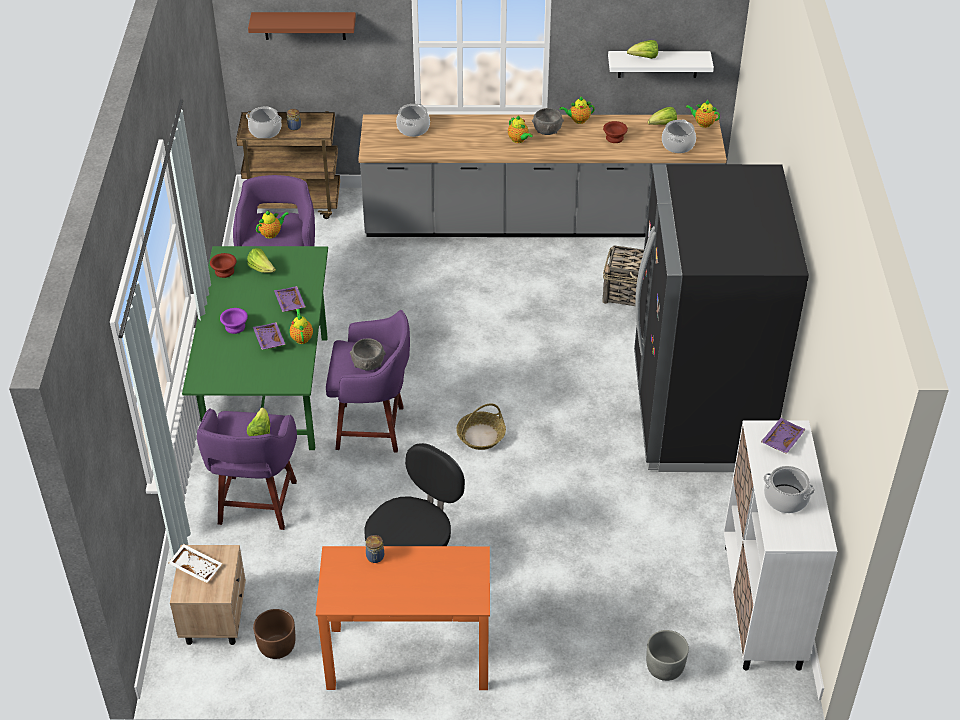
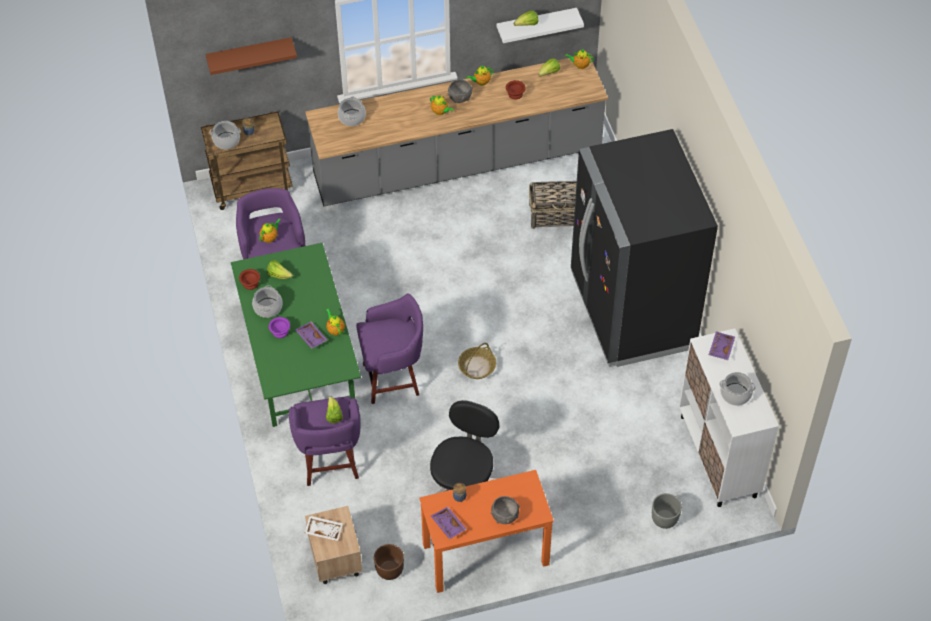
camera: 15 degrees left, 10 degrees up
purple tray [274,286,306,312] -> purple tray moved to [431,506,467,539]
grey bowl [350,339,386,370] -> grey bowl moved to [491,496,520,524]
cooking pot [662,120,696,153] -> cooking pot moved to [252,285,283,318]

